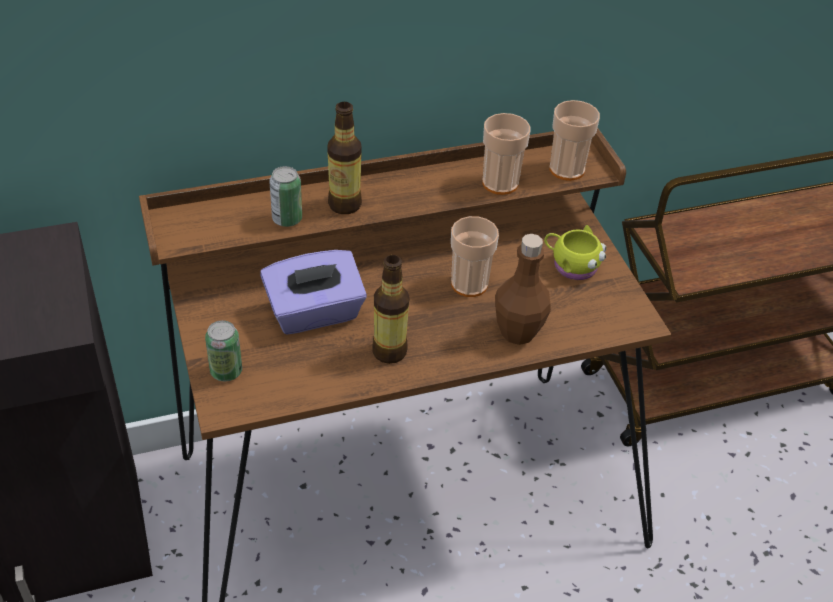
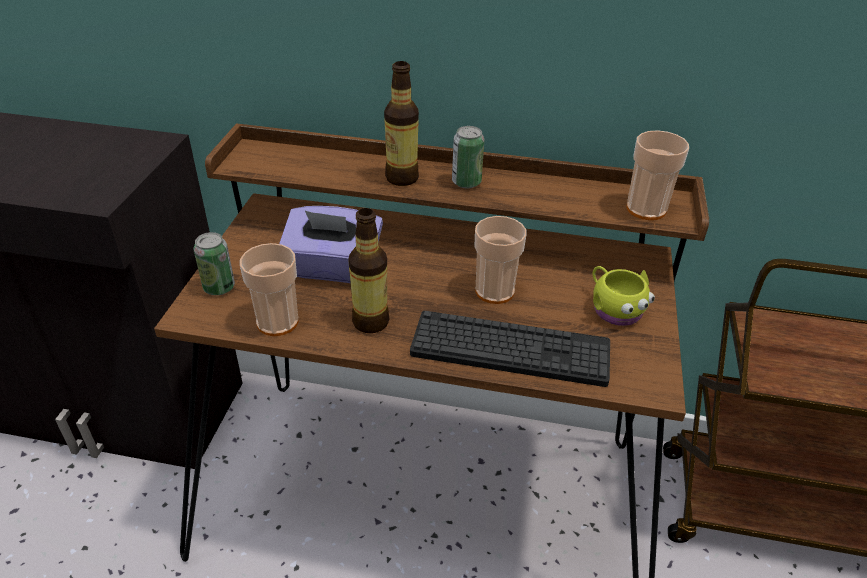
camera: 30 degrees right, 5 degrees down
can [269,166,302,227] -> can moved to [452,126,485,188]
cup [482,113,530,195] -> cup moved to [240,243,299,336]
brown bottle [495,234,551,345] -> keyboard [410,311,610,387]

